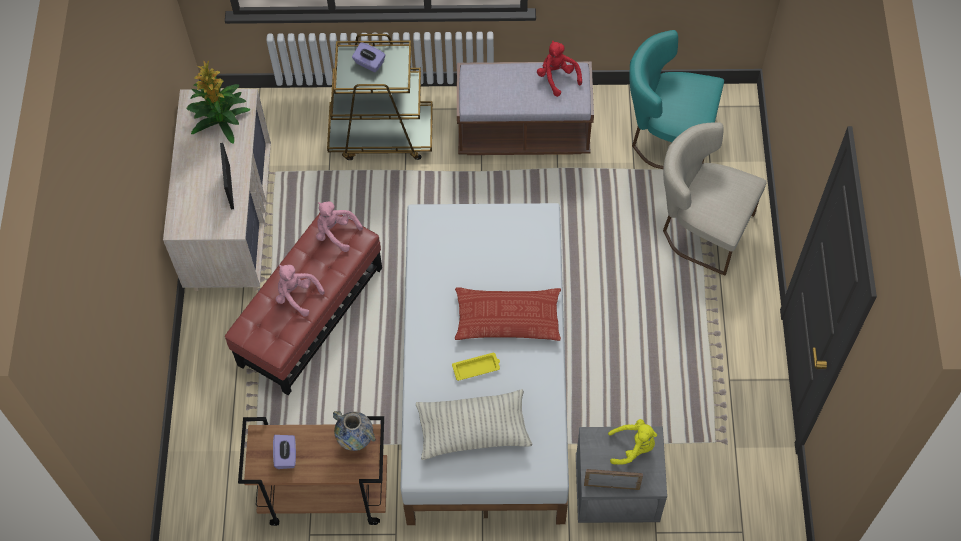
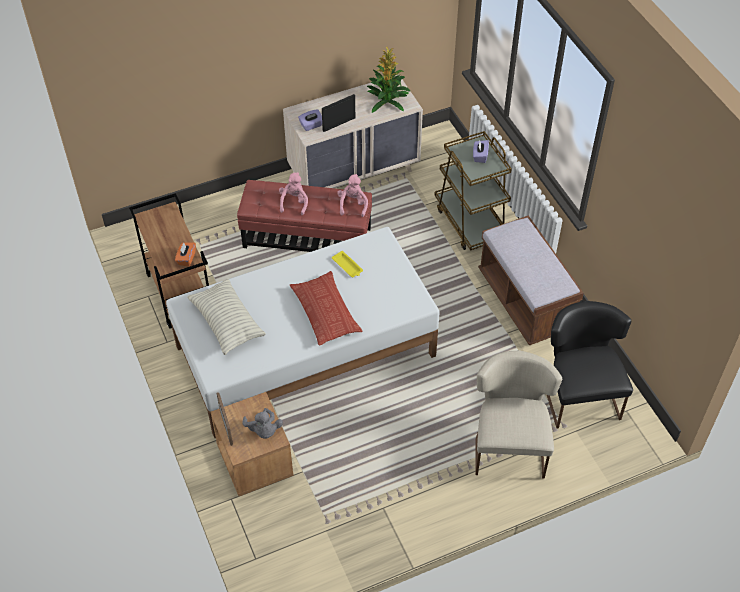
camera: 65 degrees right, 10 degrees down
purple tissue box [273,435,296,469] -> purple tissue box moved to [298,110,322,131]
vase [333,411,376,451] -> orange tissue box [175,242,196,267]
yellow tray [452,353,500,381] -> yellow tray moved to [332,251,363,277]
red plush toy [537,41,582,97] -> none
grey nightstand [576,427,667,523] -> brown nightstand [211,392,294,496]
yellow plush toy [608,419,657,465] -> grey plush toy [242,408,283,439]
turquoise chair [629,30,724,169] -> black chair [547,301,633,429]

